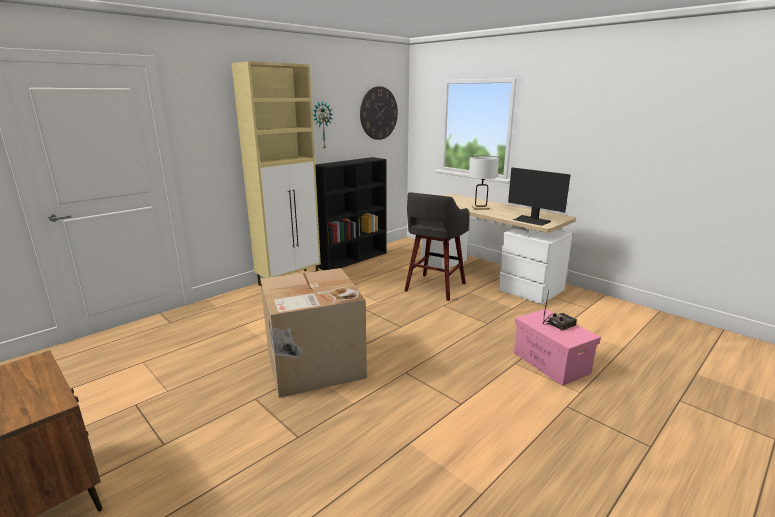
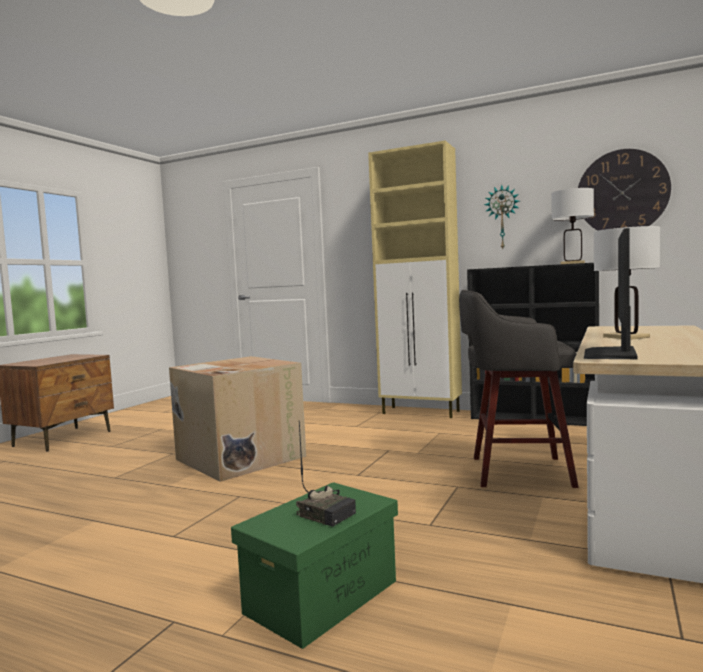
camera: 70 degrees right, 15 degrees down
pink storage box [514,309,601,386] -> green storage box [231,482,398,649]
none -> white table lamp [551,188,594,264]

